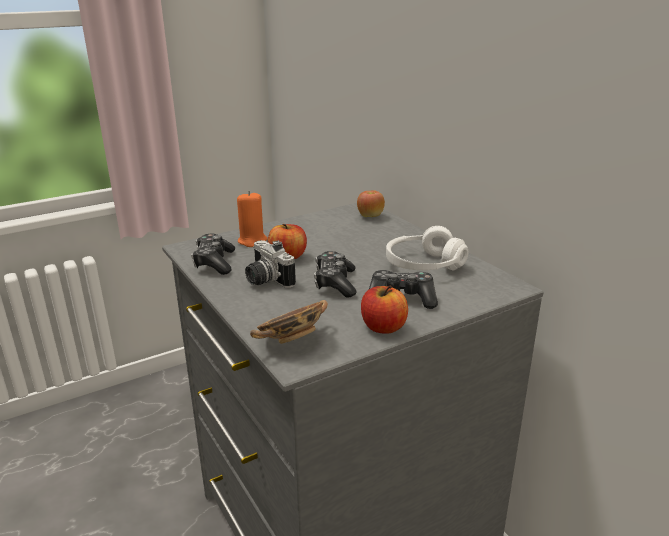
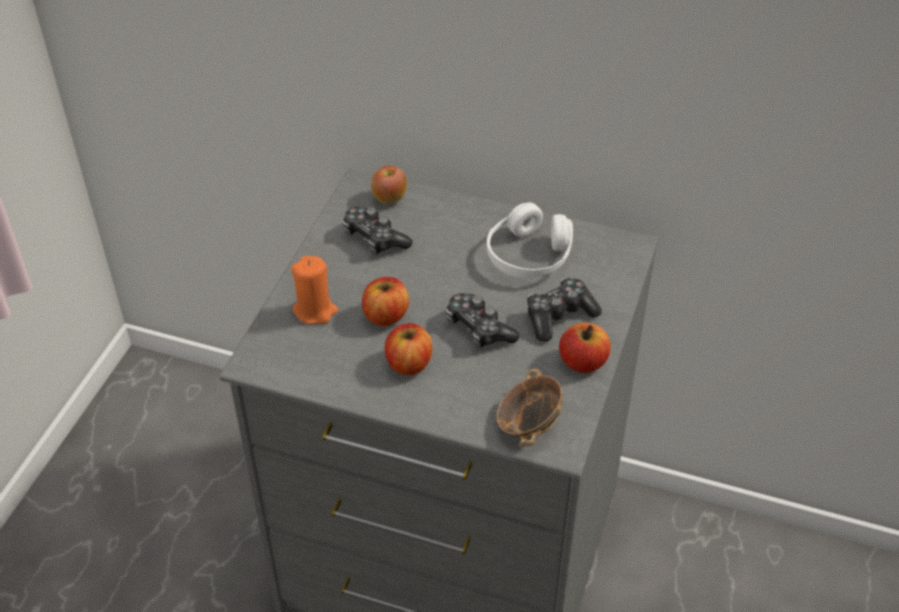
camera: 40 degrees left, 20 degrees up
game controller [191,234,235,275] -> game controller moved to [342,206,412,254]
camera [245,240,296,288] -> apple [385,323,432,375]

